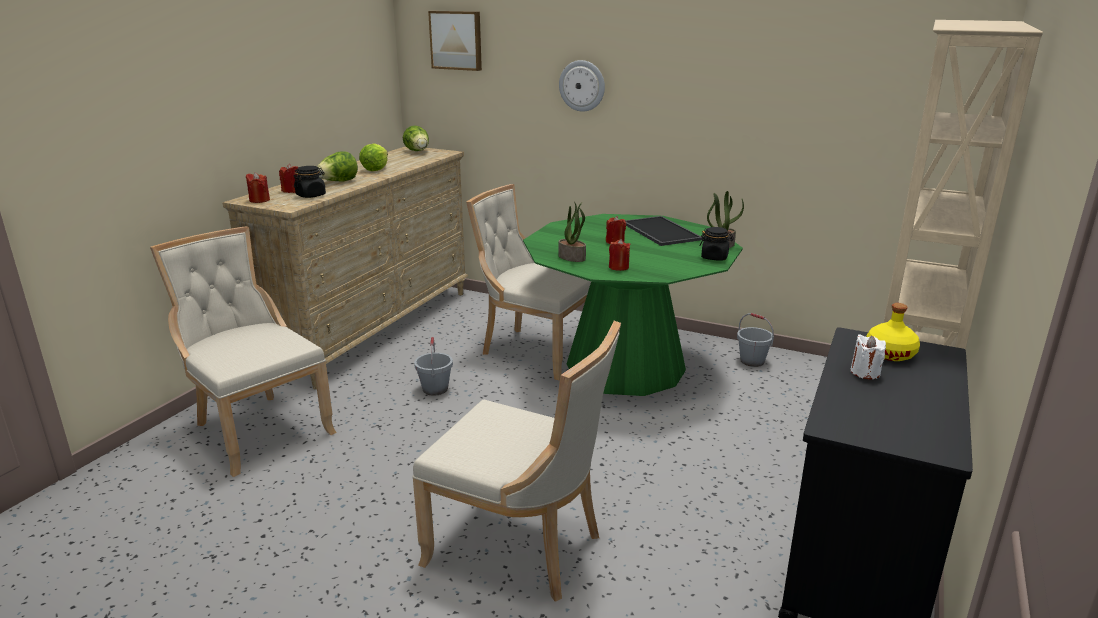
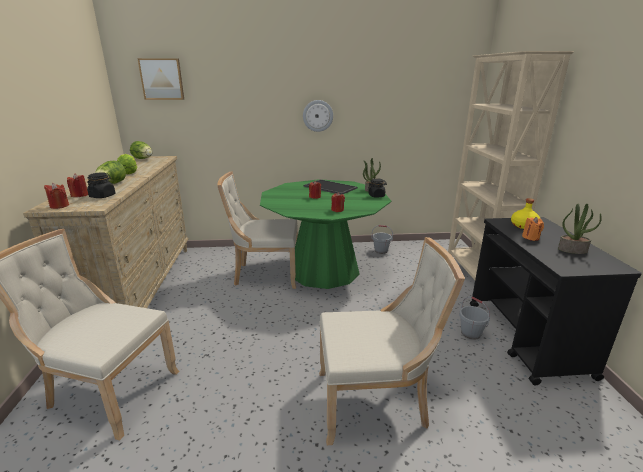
camera: 30 degrees left, 0 degrees up
grey bucket [414,337,453,396] -> grey bucket moved to [459,296,490,340]
potted plant [558,201,586,262] -> potted plant moved to [558,203,602,254]
wall clock [559,60,605,112] -> wall clock moved to [303,100,333,132]
white candle [850,334,886,379] -> orange candle [522,217,544,241]

